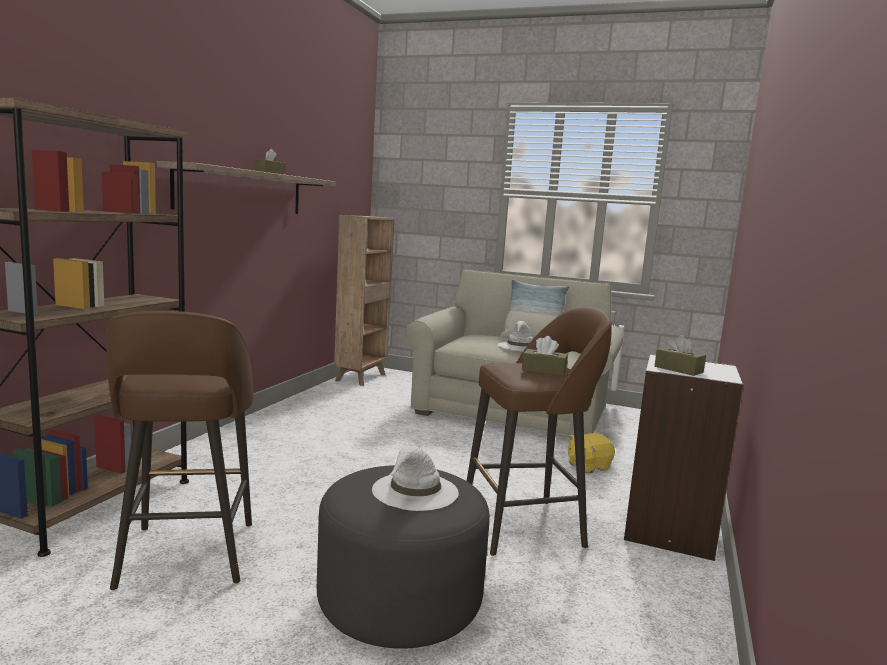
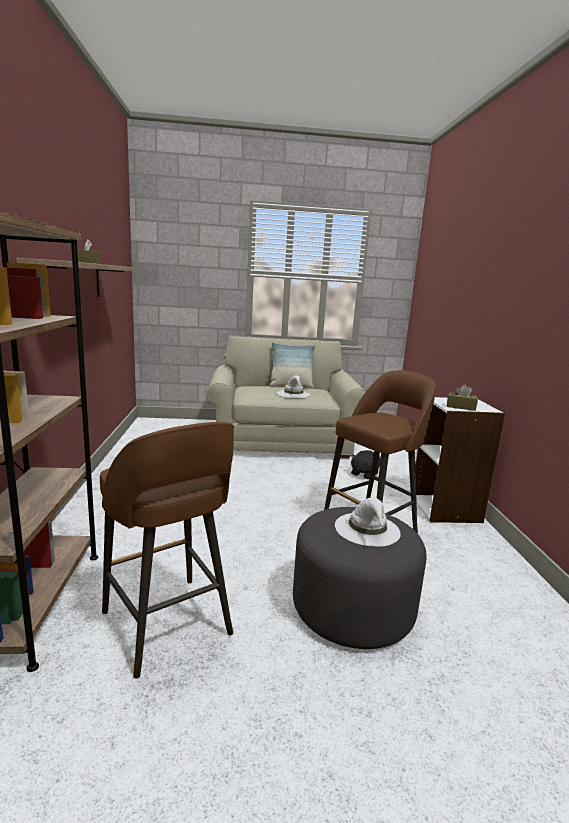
camera: 25 degrees left, 5 degrees up
brown bookcase [334,215,394,386] -> none
brown tissue box [522,336,568,376] -> none
yellow plush toy [568,433,615,473] -> black plush toy [350,450,380,479]

